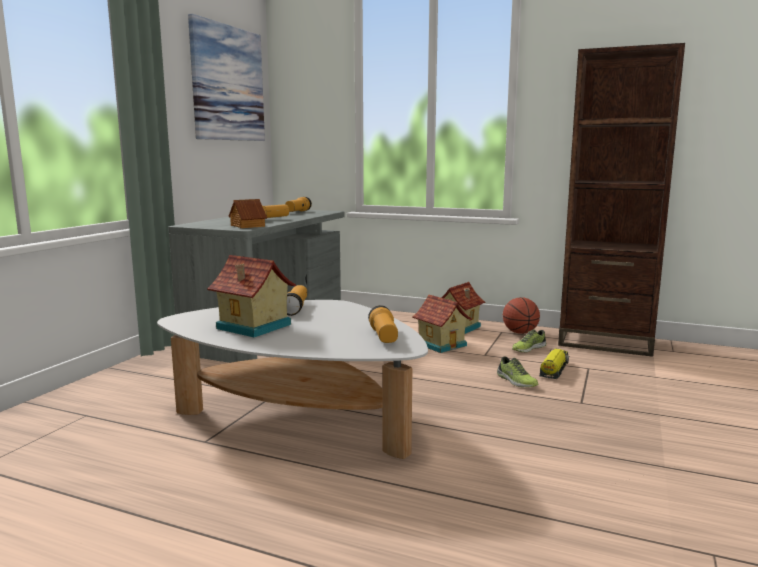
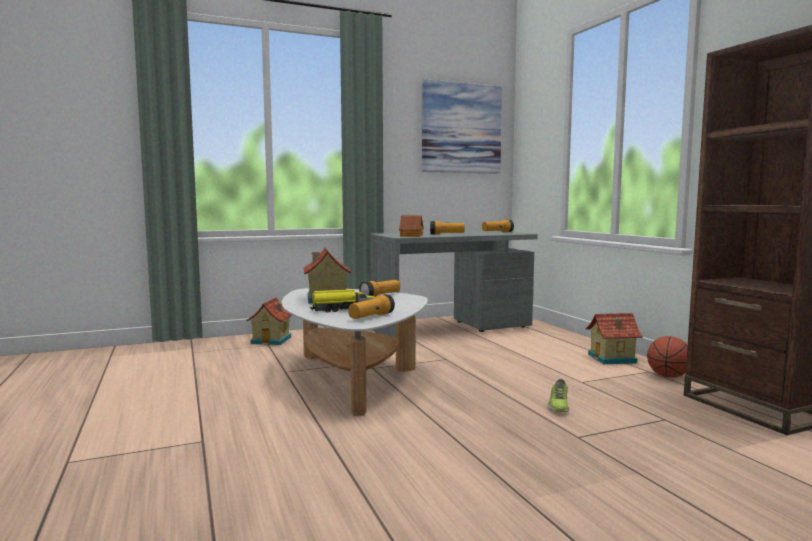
camera: 45 degrees right, 5 degrees down
toy house [412,294,472,353] -> toy house moved to [246,297,292,345]
shoe [512,329,546,352] -> none
toy truck [540,348,569,379] -> toy truck moved to [310,289,374,312]

